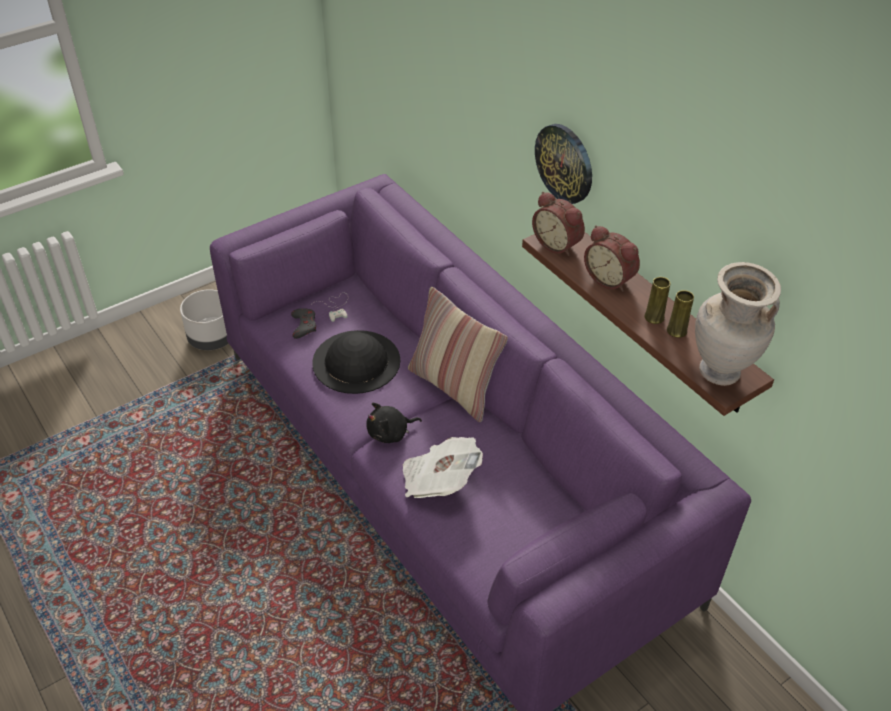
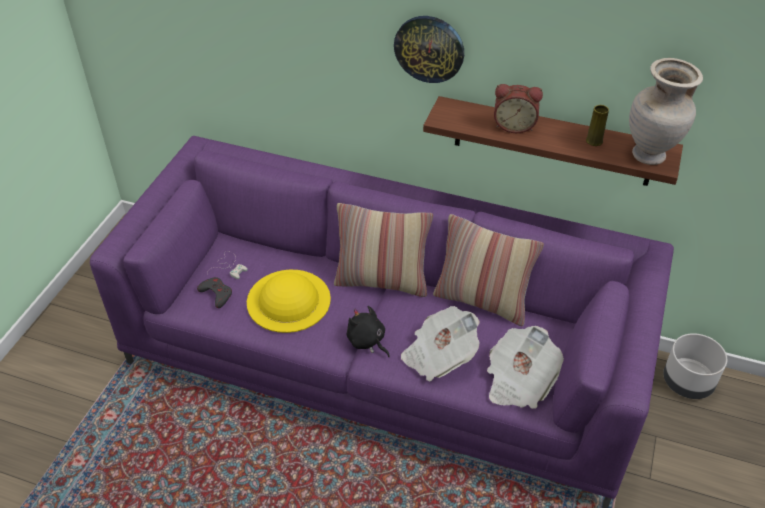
camera: 35 degrees left, 0 degrees up
grey planter [180,289,229,350] -> grey planter moved to [663,333,727,399]
black hat [312,330,400,394] -> yellow hat [247,270,331,333]
black plush toy [366,403,422,443] -> black plush toy turned 105 degrees clockwise [347,306,390,357]
alarm clock [532,192,585,256] -> none
yellow vase [645,277,671,324] -> none
none -> pillow [433,214,544,326]
none -> newspaper [487,326,564,409]

